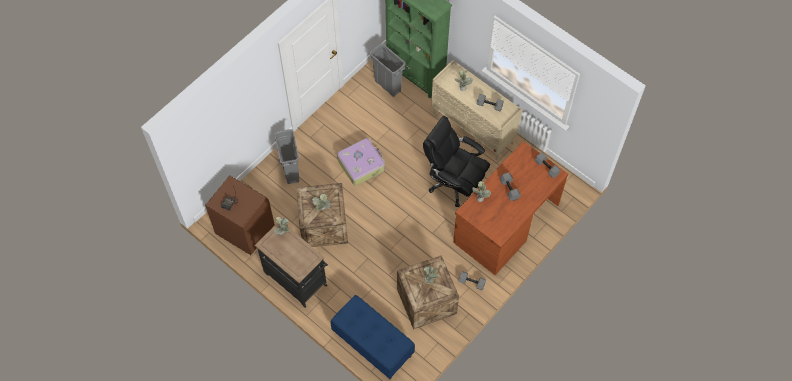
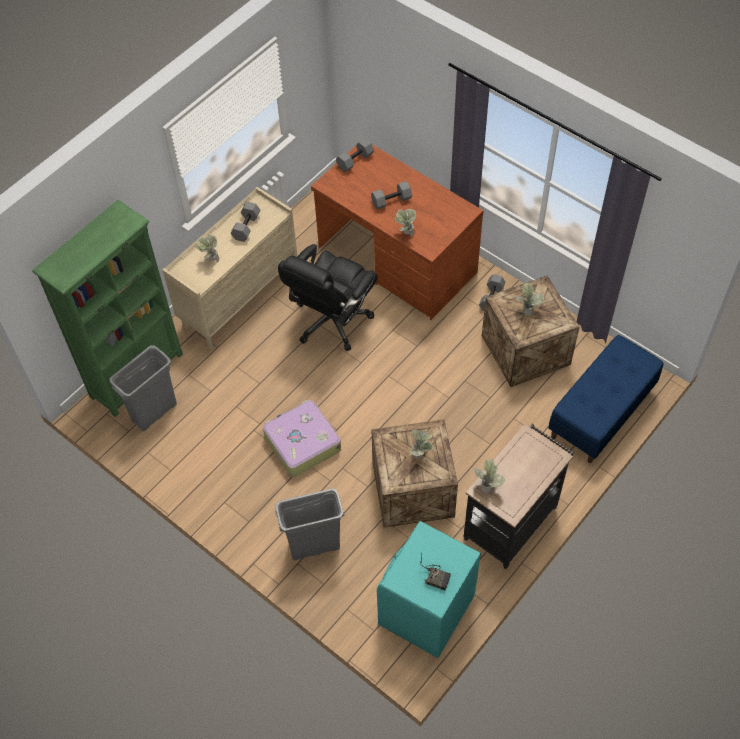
camera: 90 degrees left, 5 degrees down
brown washing machine [205,176,275,255] -> turquoise washing machine [377,521,481,658]

